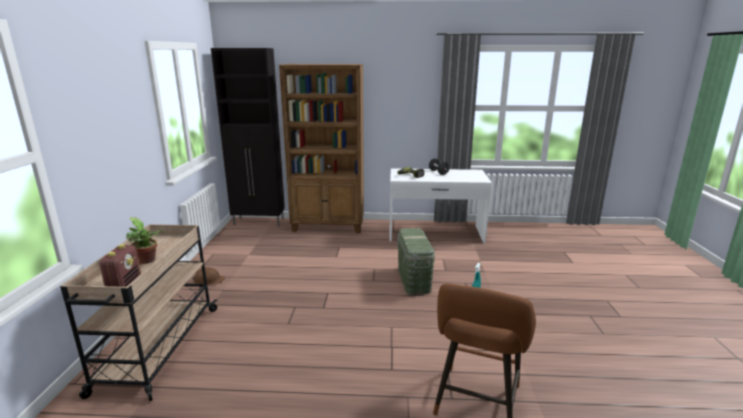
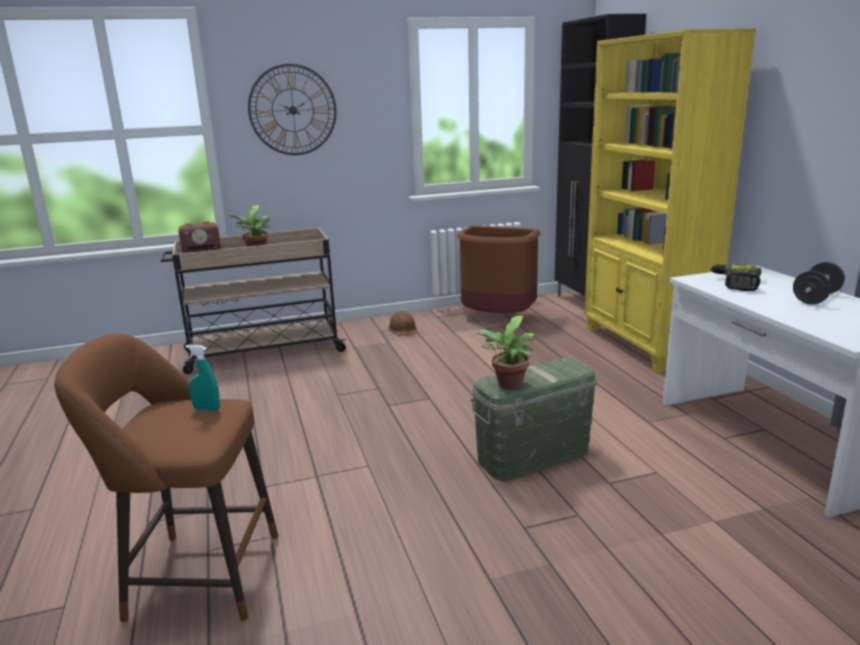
camera: 70 degrees right, 0 degrees up
brown bookcase [279,64,364,233] -> yellow bookcase [584,29,756,373]
none -> wall clock [248,64,337,155]
none -> brown trash can [457,225,541,313]
none -> potted plant [474,316,535,390]

